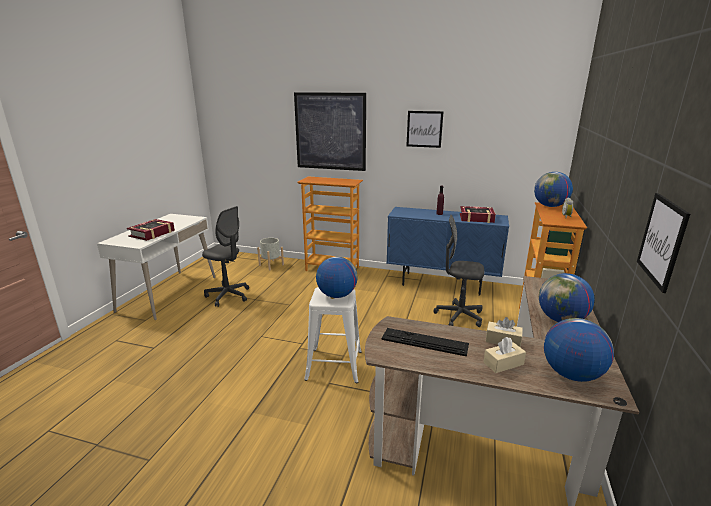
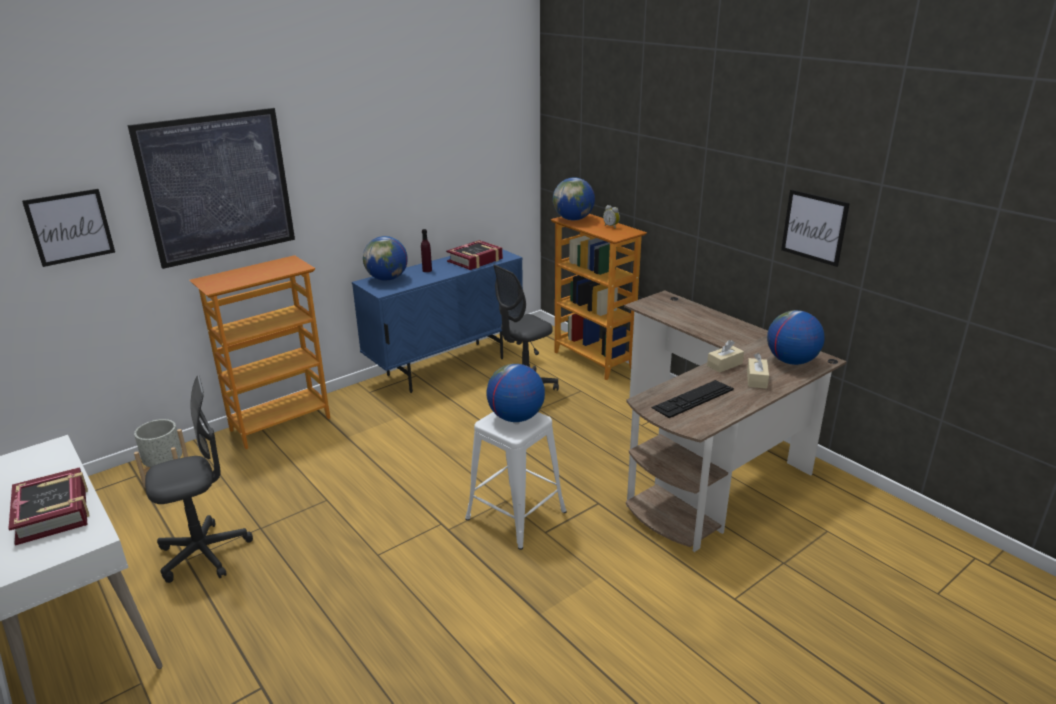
camera: 55 degrees left, 5 degrees up
picture [406,111,444,148] -> picture moved to [22,189,115,267]
globe [539,273,595,322] -> globe moved to [363,236,407,281]

